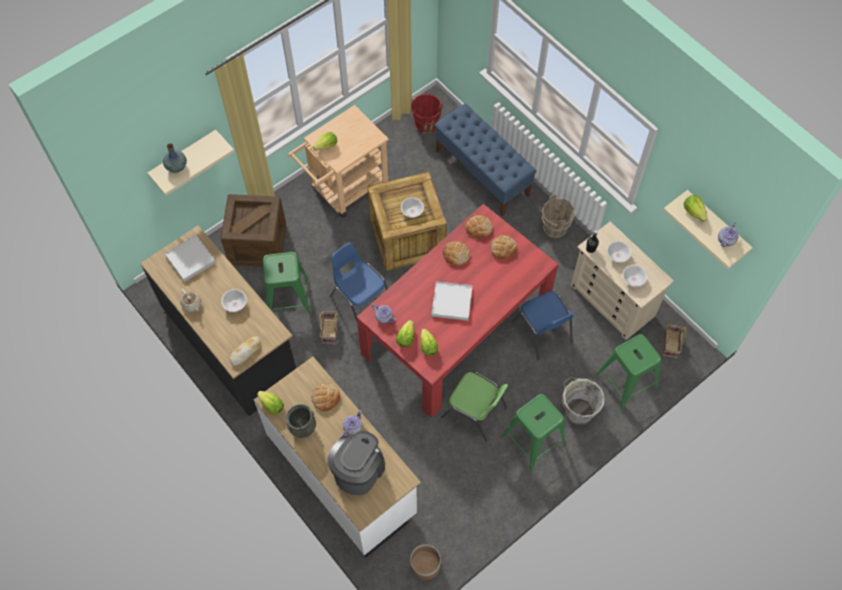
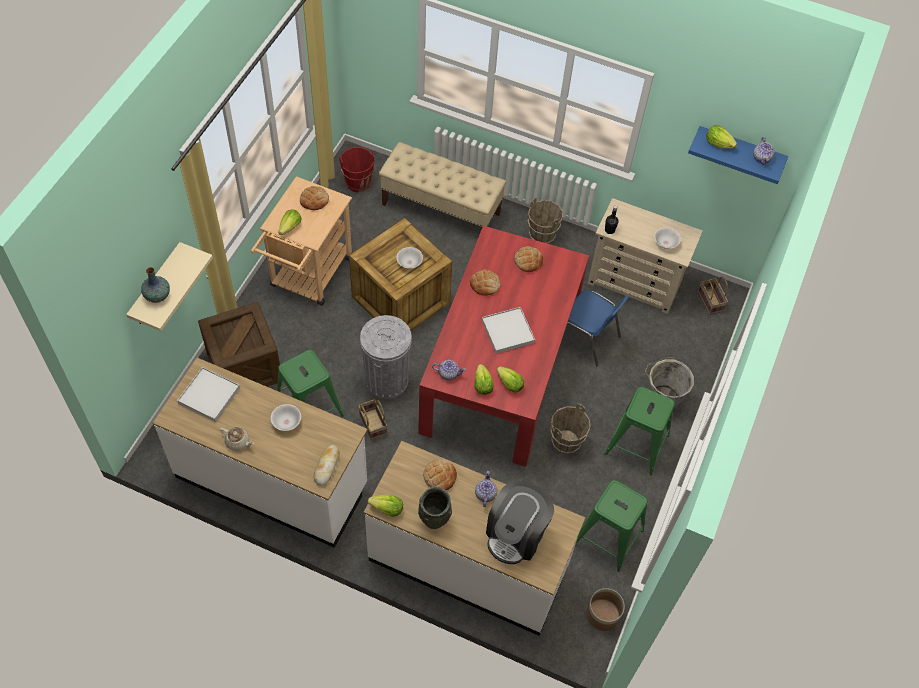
camera: 30 degrees left, 5 degrees down
black counter [140,226,296,416] -> white counter [153,358,367,548]
coffee machine [327,431,385,495] -> coffee machine turned 150 degrees counterclockwise [486,481,554,564]
blue chair [330,242,388,321] -> grey trash can [360,315,412,399]
blue bench [434,103,537,216] -> beige bench [379,142,506,230]
green chair [441,372,508,442] -> brown bucket [550,403,591,455]
bread [465,215,493,239] -> bread moved to [300,186,329,210]
green stool [595,334,661,410] -> green stool moved to [576,480,648,572]
white bowl [607,241,632,262] -> none
beige shelf [663,190,753,269] -> blue shelf [688,126,788,184]

